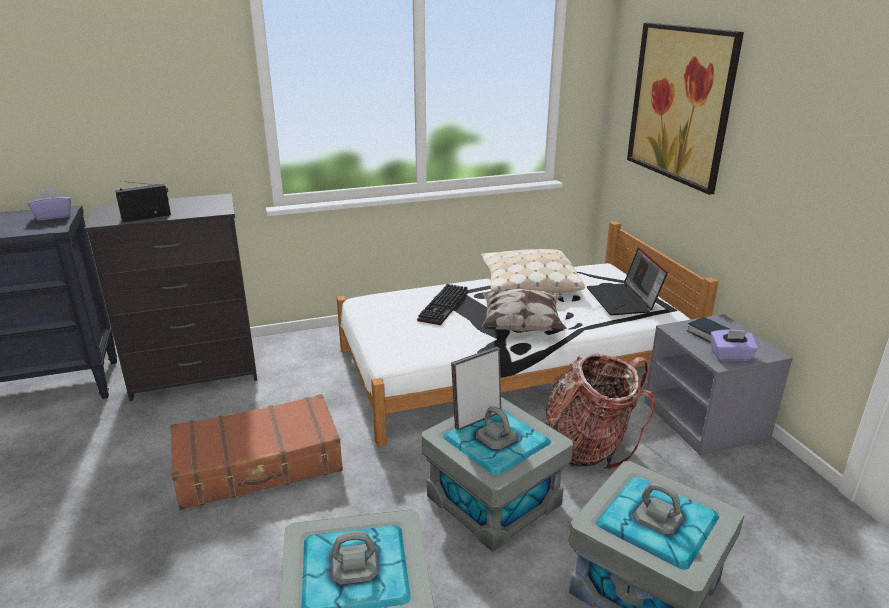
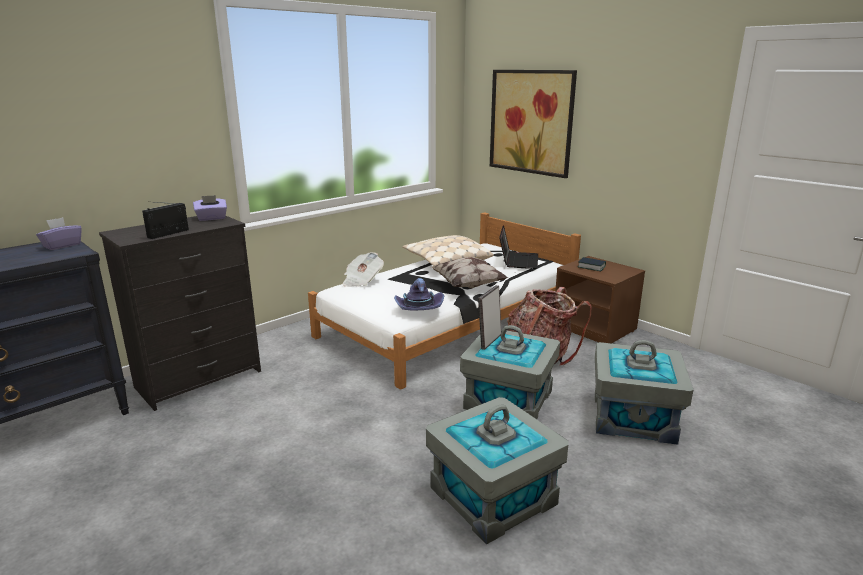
camera: 25 degrees left, 5 degrees down
brown suitcase [170,394,343,510] -> none
keyboard [417,284,468,325] -> none
laptop [587,248,668,315] -> laptop turned 135 degrees counterclockwise [499,225,538,269]
grey nightstand [644,314,793,456] -> brown nightstand [555,256,645,343]
purple tissue box [711,329,758,361] -> purple tissue box moved to [193,195,227,221]
none -> newspaper [342,252,384,287]
none -> purple hat [394,278,444,311]

